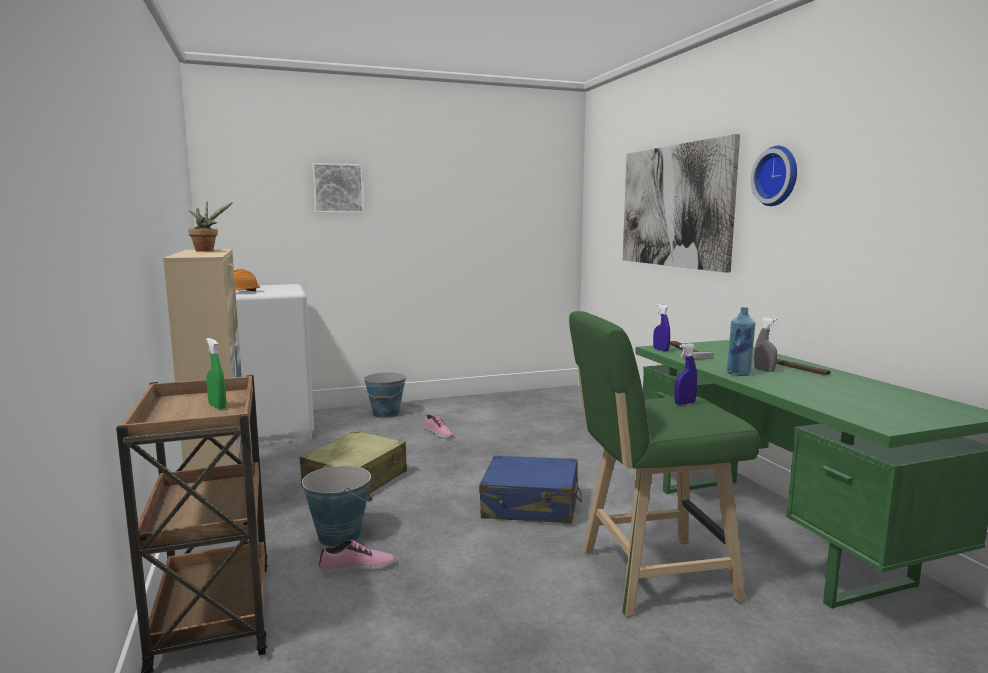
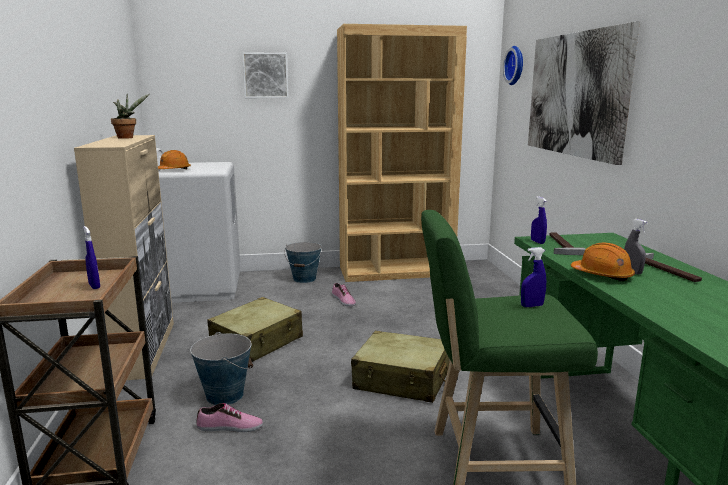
camera: 10 degrees right, 5 degrees up
green spray bottle [206,338,226,409] -> blue spray bottle [83,226,100,289]
blue suitcase [479,456,582,524] -> beige suitcase [351,331,450,403]
blue bottle [727,307,755,376] -> orange hard hat [571,243,635,281]
wall clock [751,146,797,206] -> wall clock moved to [503,46,523,85]
none -> brown bookcase [337,24,467,282]

